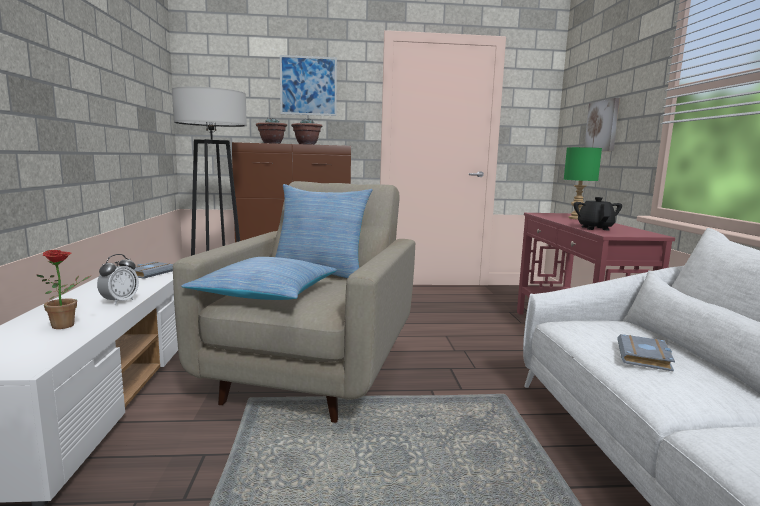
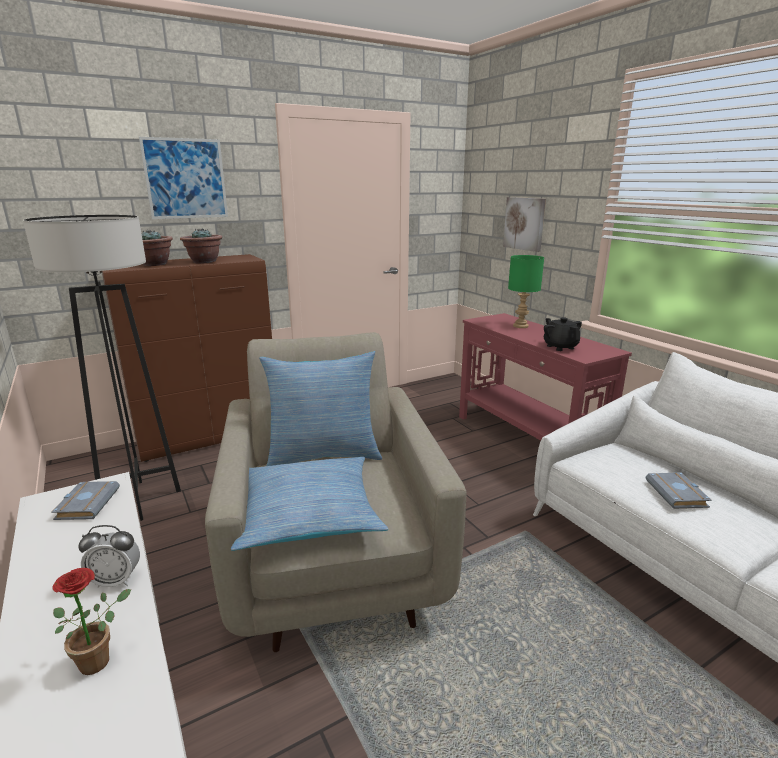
camera: 25 degrees left, 10 degrees up
alarm clock [97,254,139,305] -> alarm clock turned 90 degrees clockwise [78,525,140,588]

